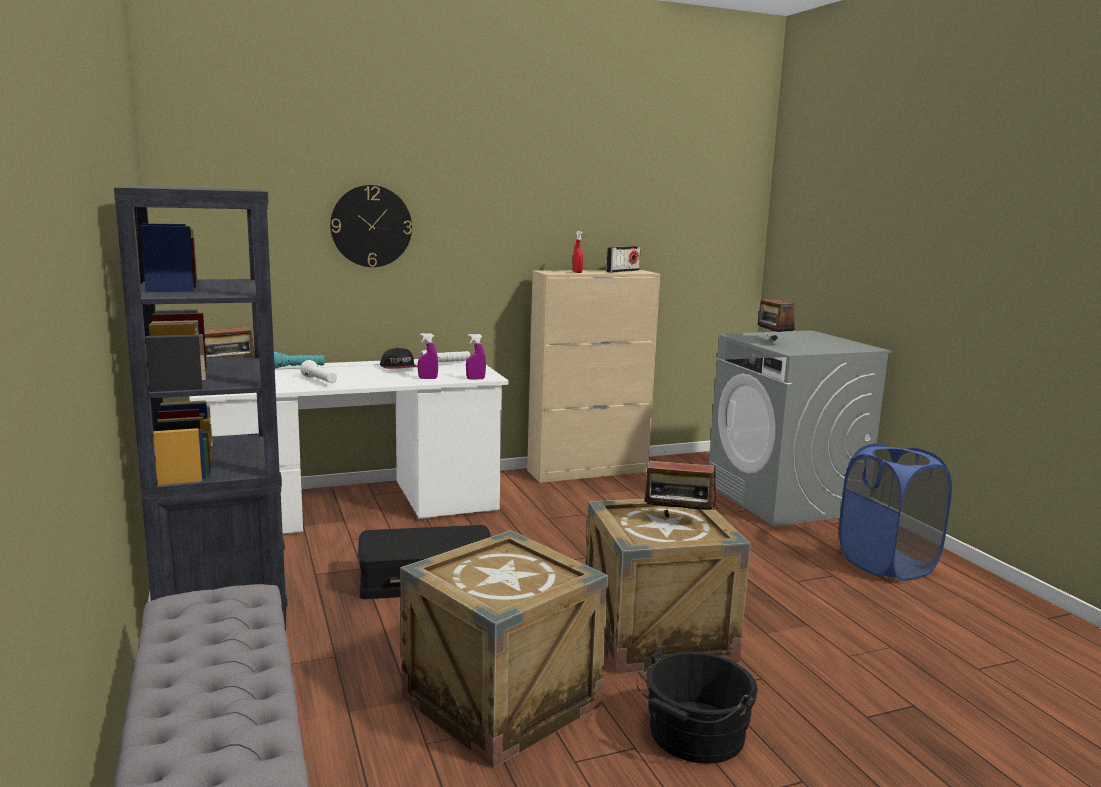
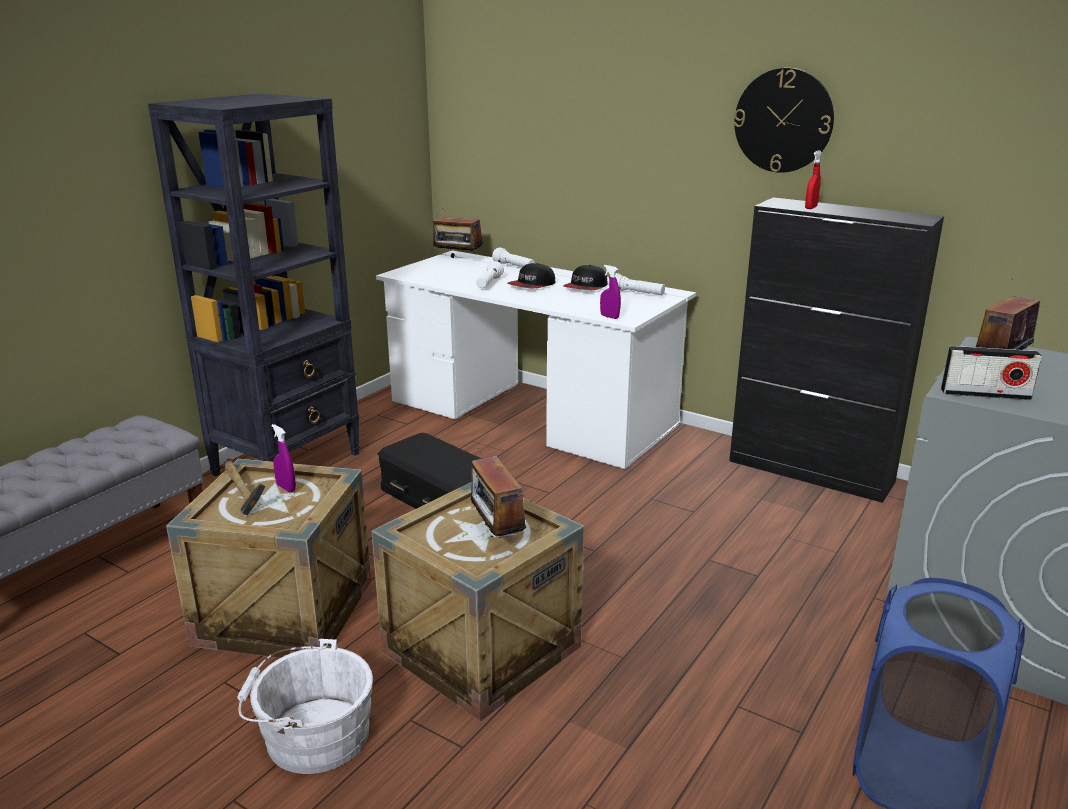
camera: 55 degrees right, 10 degrees up
turquoise flashlight [274,352,325,368] -> white flashlight [492,248,535,267]
wall clock [330,185,412,267] -> wall clock moved to [734,68,834,173]
purple spray bottle [418,333,438,379] -> purple spray bottle moved to [271,424,296,492]
beige cabinet [527,270,660,483] -> black cabinet [729,197,944,503]
radio [606,246,641,272] -> radio moved to [941,346,1042,400]
black bucket [636,649,758,764] -> white bucket [237,639,373,774]
none -> hammer [223,458,266,515]
none -> cap [507,263,555,288]

